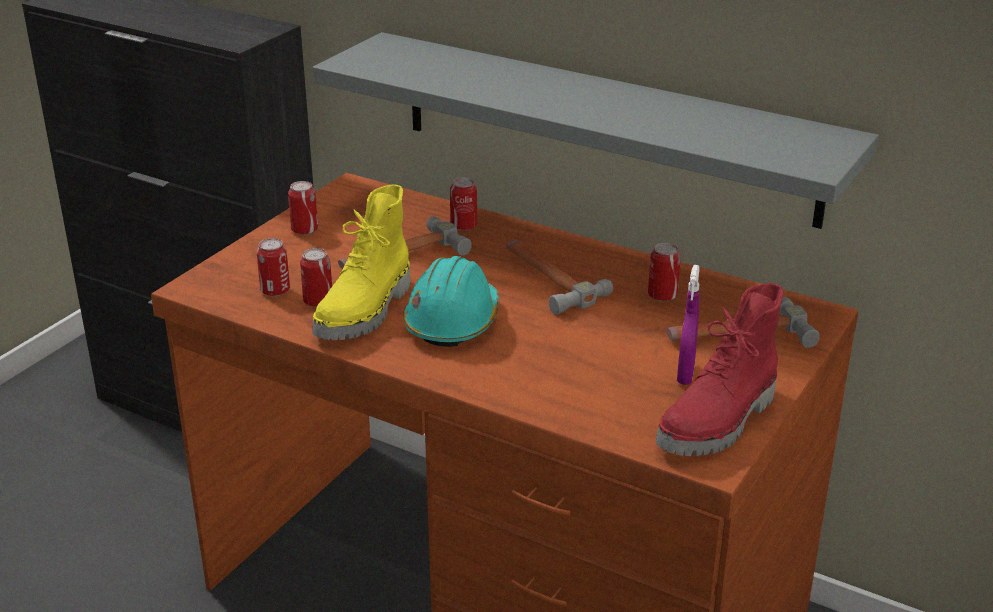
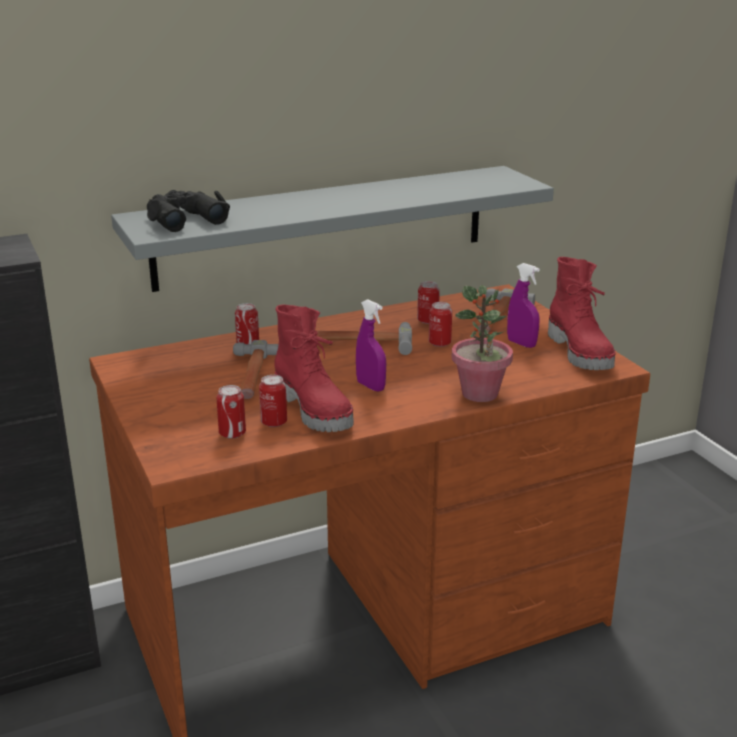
camera: 55 degrees left, 5 degrees down
can [288,181,318,235] -> can moved to [429,302,452,347]
yellow boot [312,184,410,340] -> red boot [274,305,354,432]
turquoise hard hat [403,256,499,347] -> purple spray bottle [356,299,386,392]
none -> black binoculars [147,190,230,232]
none -> potted plant [452,285,513,402]

